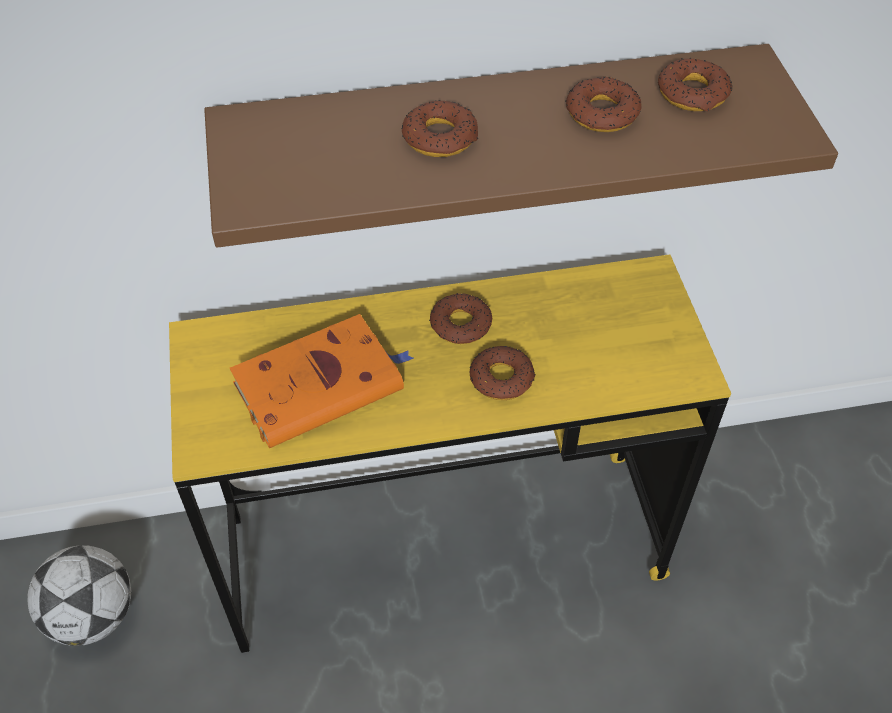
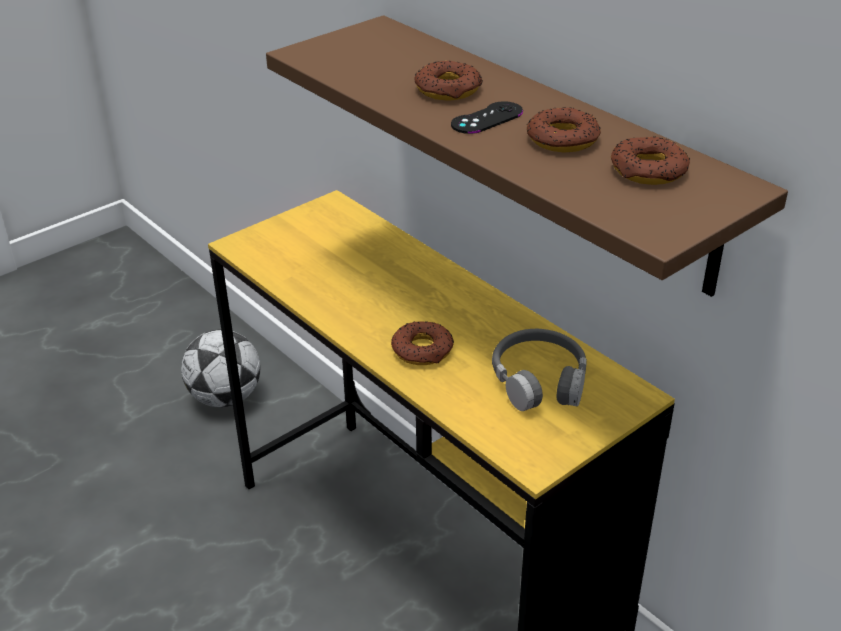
camera: 60 degrees right, 15 degrees down
orange book [230,314,414,448] -> none
donut [429,293,492,344] -> none
none -> black game controller [451,101,523,134]
none -> grey headphones [492,329,587,411]

